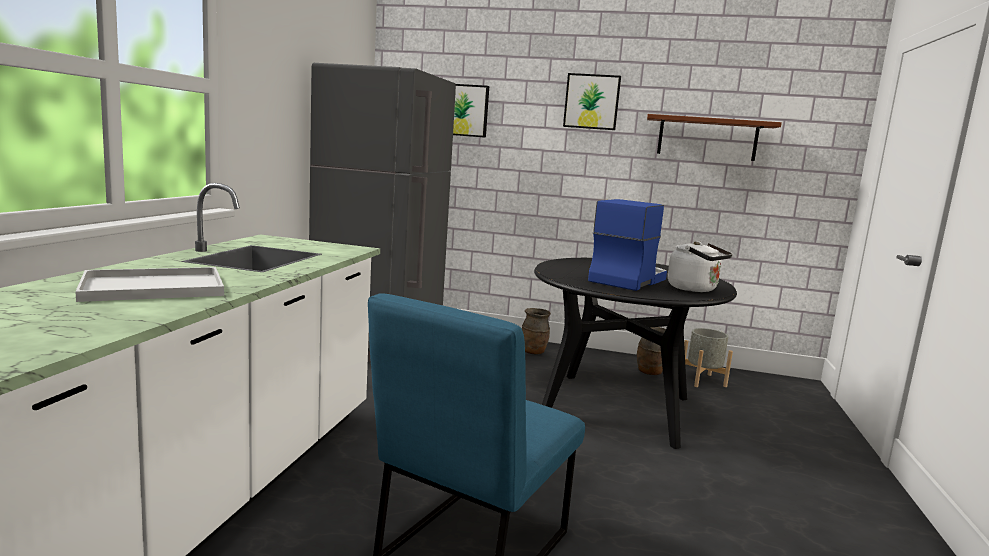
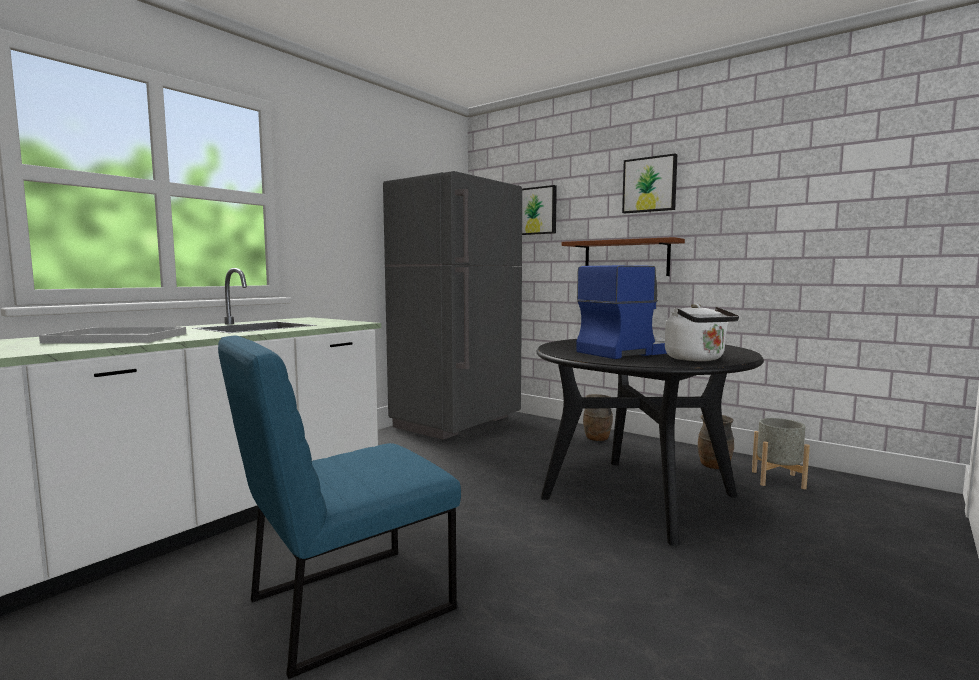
camera: 25 degrees right, 5 degrees down
brown shelf [647,114,782,161] -> brown shelf moved to [562,237,685,276]

